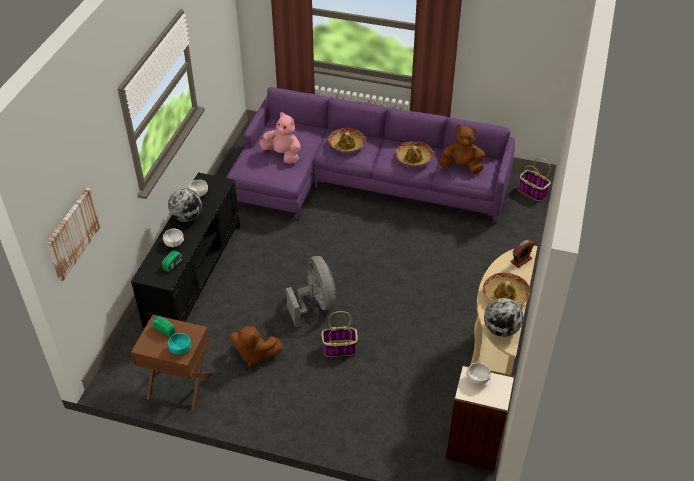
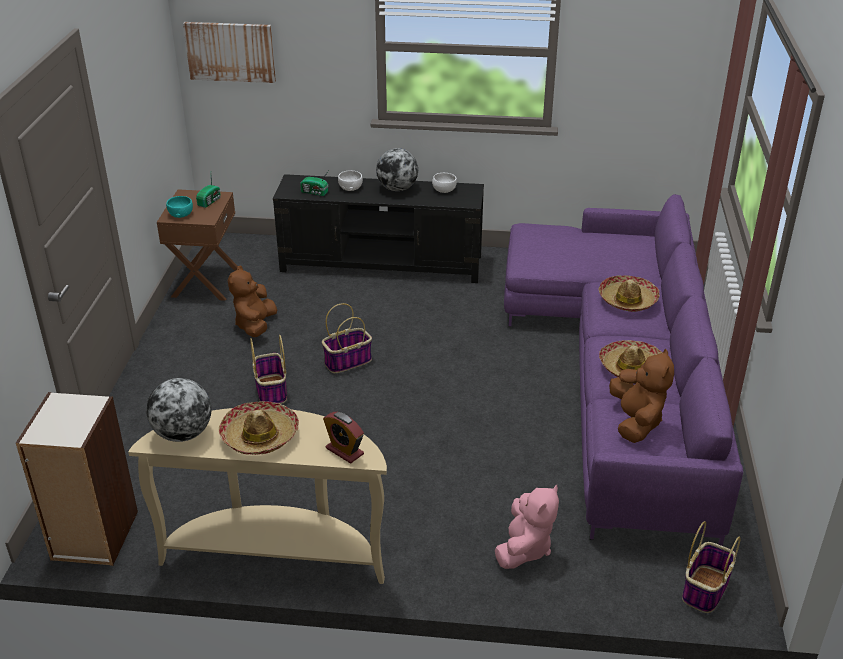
camera: 80 degrees right, 10 degrees down
pink plush toy [259,112,301,164] -> pink plush toy moved to [495,485,559,569]
grey fan [286,256,336,327] -> basket [322,303,372,373]
white bowl [466,362,491,386] -> none

